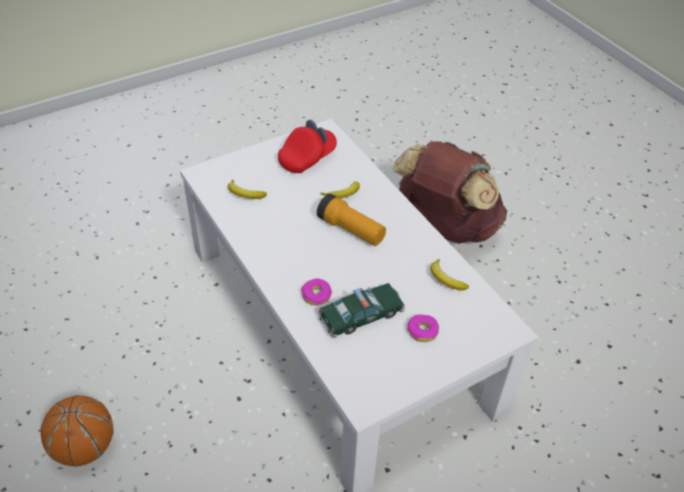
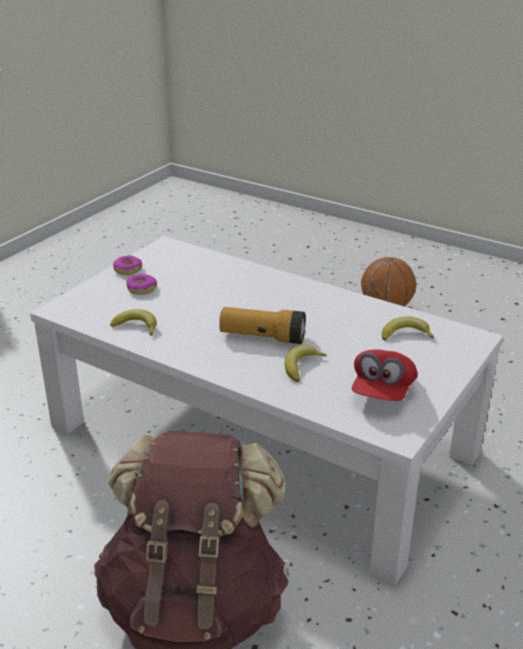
camera: 155 degrees right, 15 degrees down
donut [301,279,332,305] -> donut moved to [113,255,142,275]
toy car [318,283,405,338] -> none

